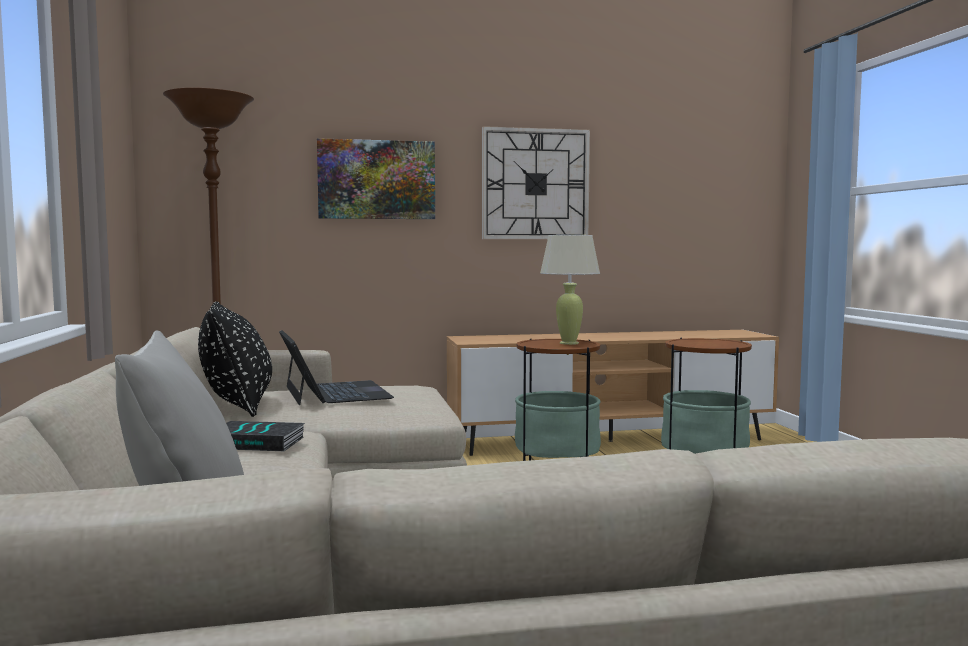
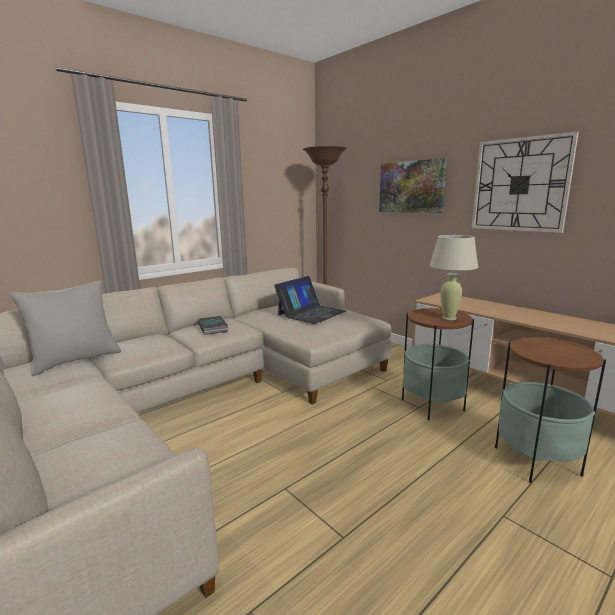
camera: 60 degrees right, 10 degrees up
black pillow [198,301,272,417] -> none

